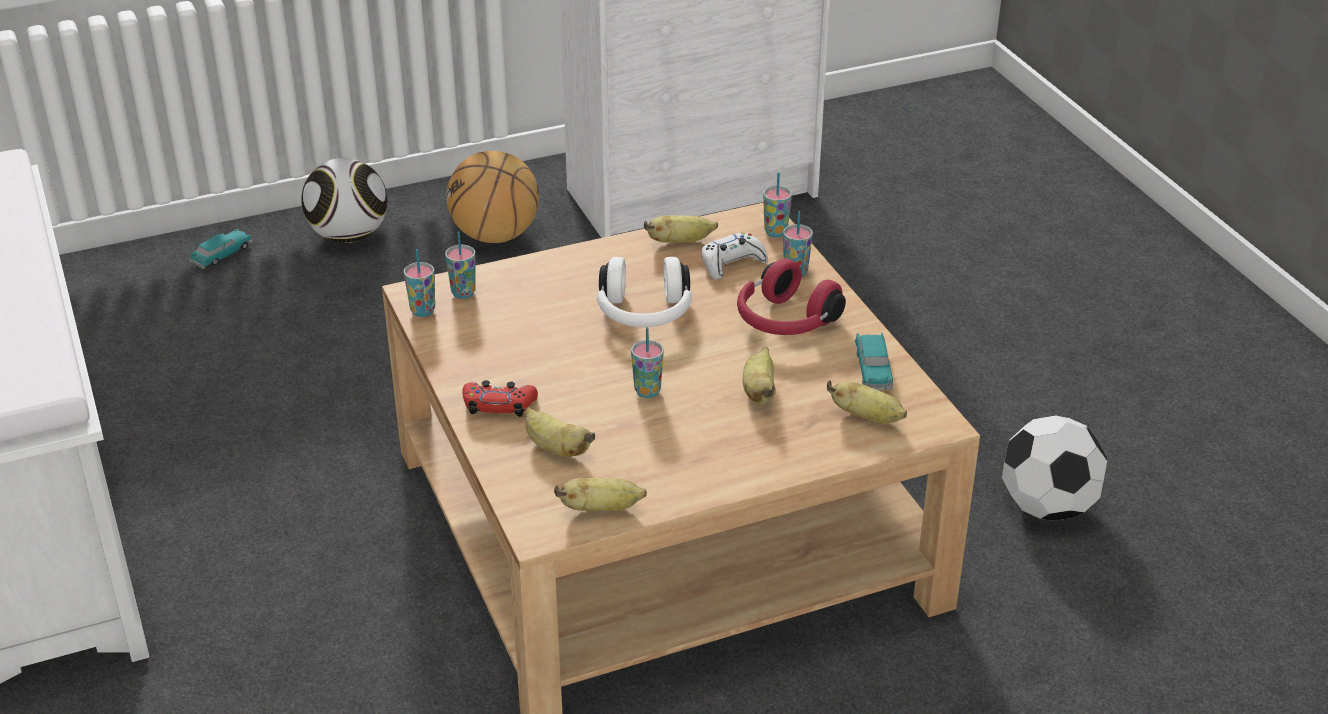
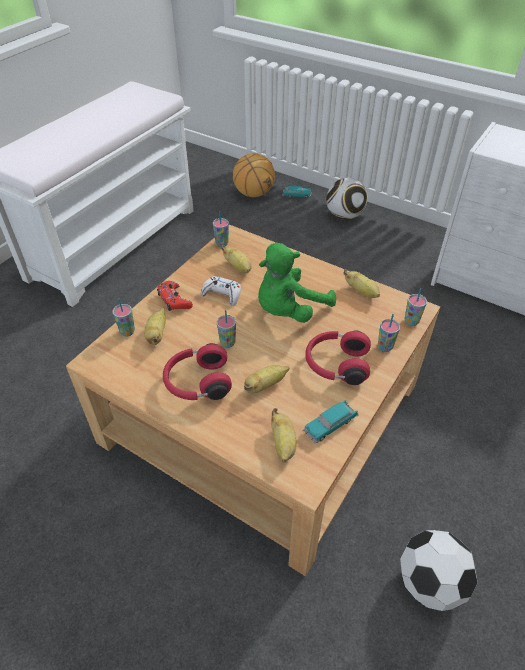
camera: 55 degrees right, 10 degrees up
cup [445,231,476,299] -> cup moved to [113,299,135,337]
basketball [446,151,539,243] -> basketball moved to [233,153,275,197]
banana [554,478,647,511] -> banana moved to [221,245,252,273]
white headphones [597,257,692,327] -> green plush toy [258,243,336,323]
white game controller [702,232,768,280] -> white game controller moved to [201,276,241,306]
none -> red headphones [163,343,232,400]

